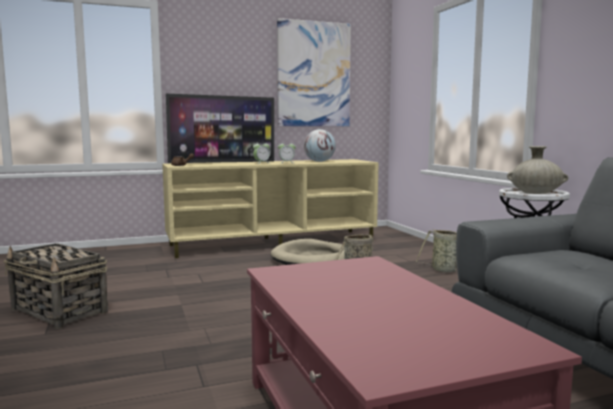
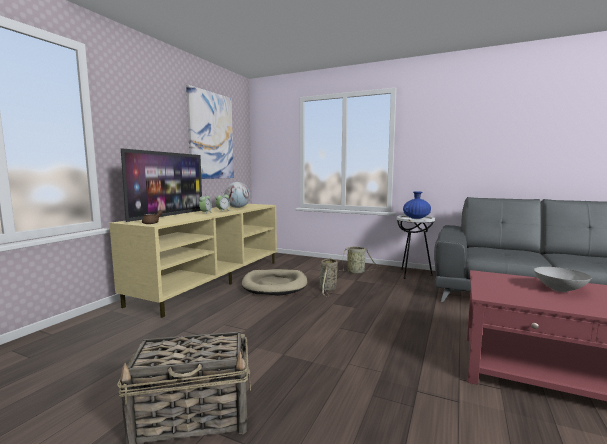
camera: 45 degrees left, 0 degrees up
beige vase [507,146,568,194] -> blue vase [403,191,431,219]
none -> grey bowl [534,267,591,292]

